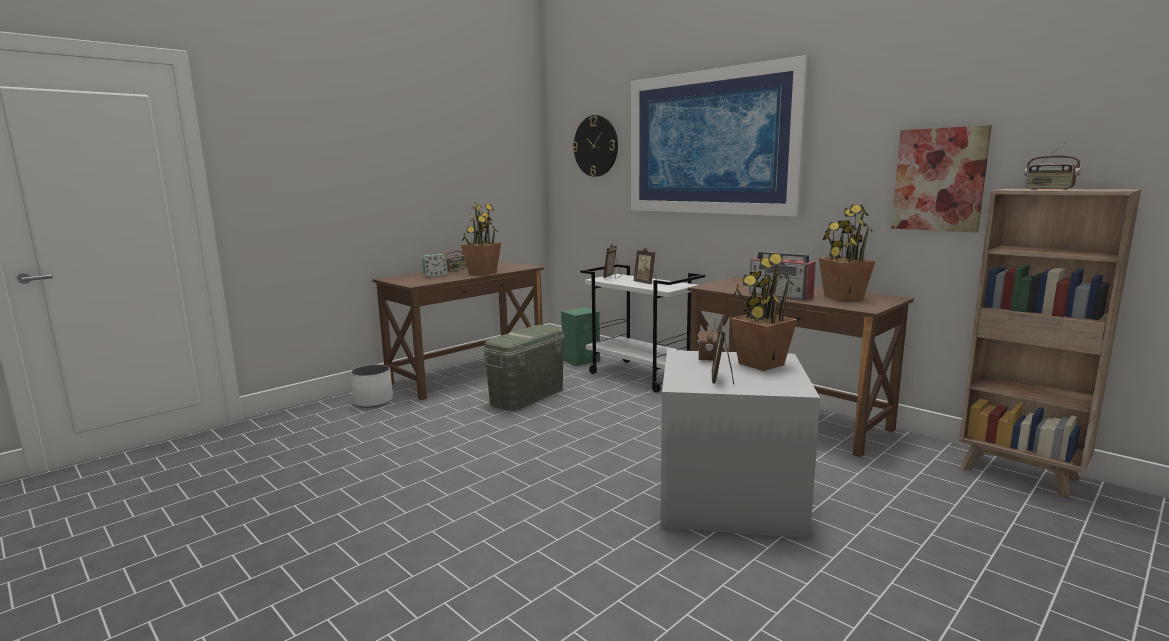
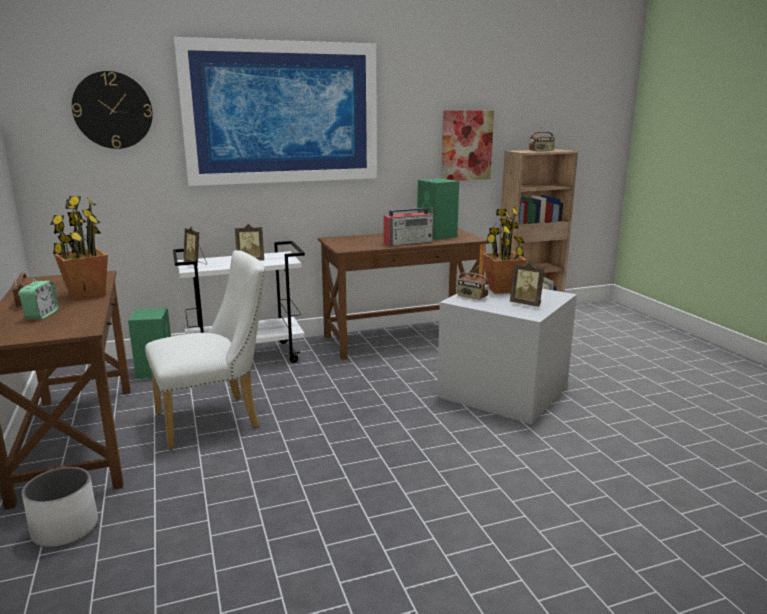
camera: 65 degrees left, 5 degrees up
green storage box [484,325,564,411] -> white chair [145,250,265,450]
potted plant [819,205,876,301] -> green speaker [417,178,459,240]

